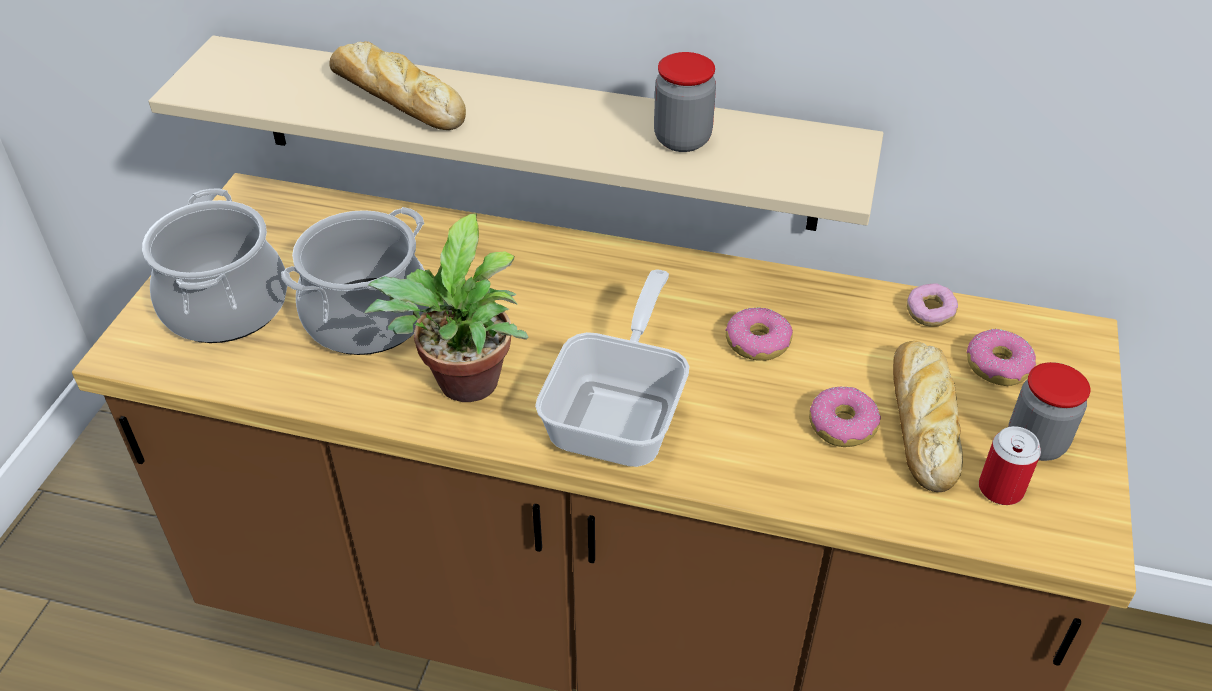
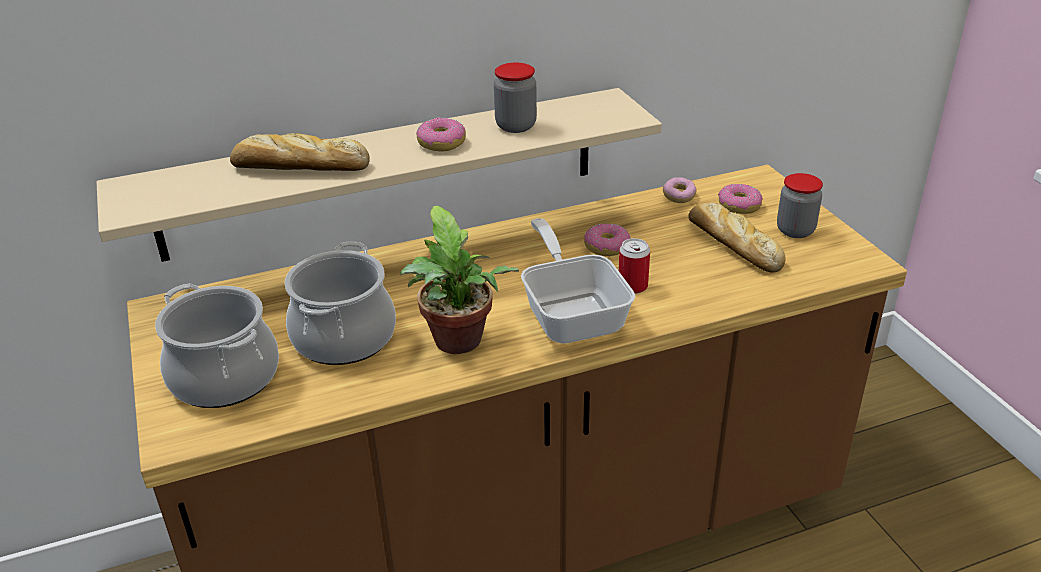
camera: 35 degrees left, 10 degrees down
donut [809,387,881,447] -> donut moved to [416,117,466,151]
can [979,426,1041,505] -> can moved to [619,238,650,294]

